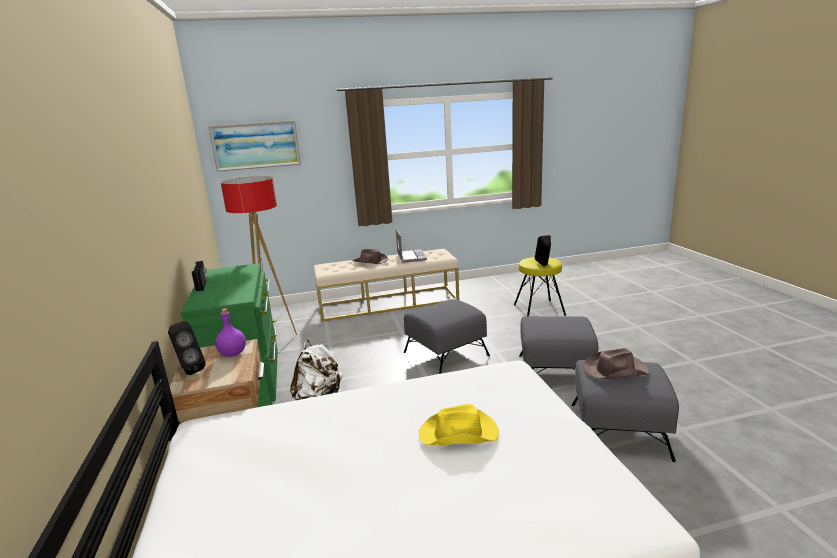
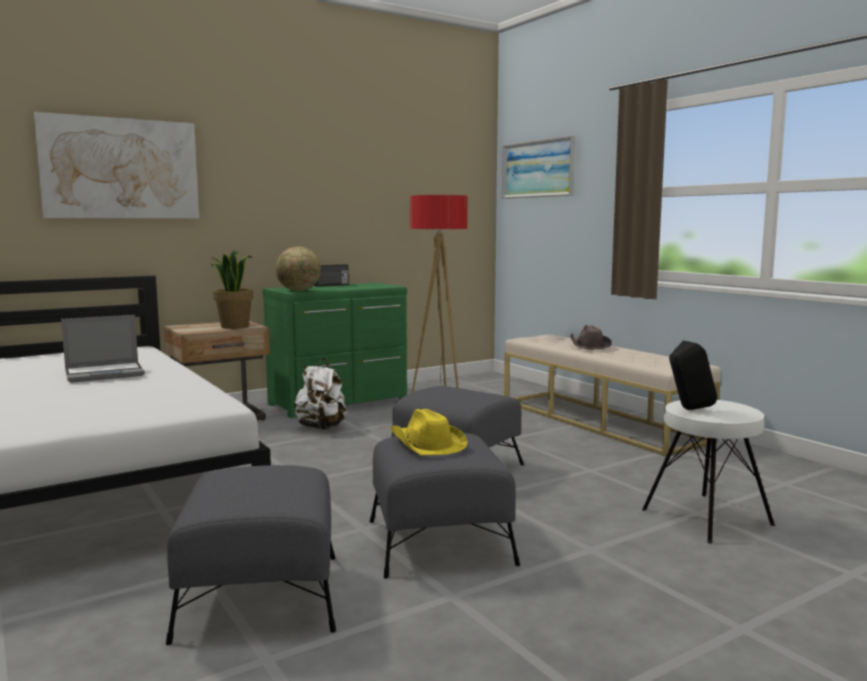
camera: 70 degrees right, 10 degrees down
black speaker [168,321,206,375] -> none
purple bottle [215,308,246,357] -> potted plant [211,250,253,329]
laptop [396,229,427,263] -> laptop moved to [61,315,145,383]
yellow hat [419,404,499,446] -> yellow hat moved to [391,409,468,455]
yellow stool [514,257,566,316] -> white stool [642,400,775,544]
brown hat [583,348,649,379] -> none
none -> picture [34,112,199,218]
none -> globe [276,247,321,291]

